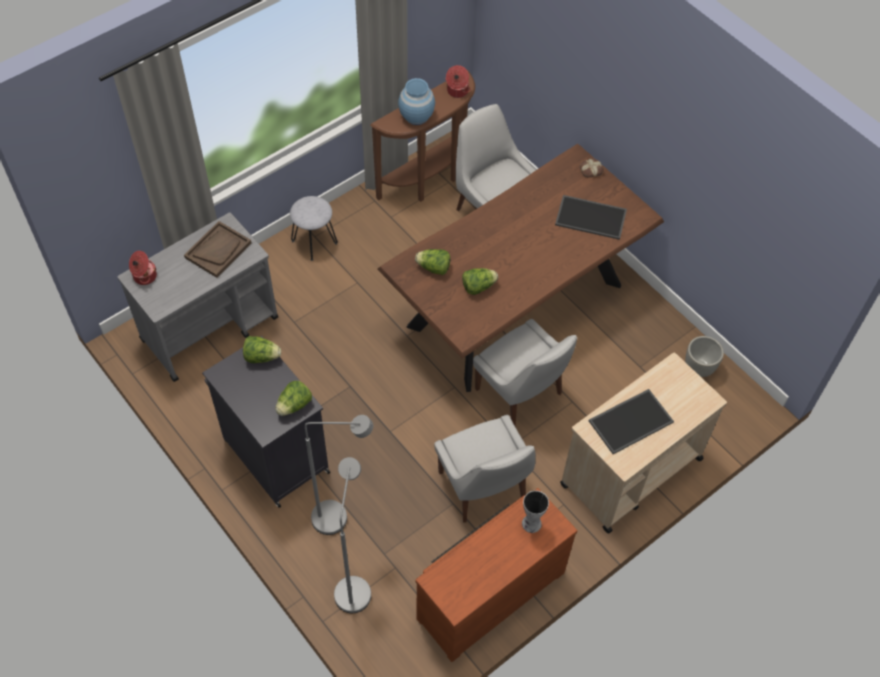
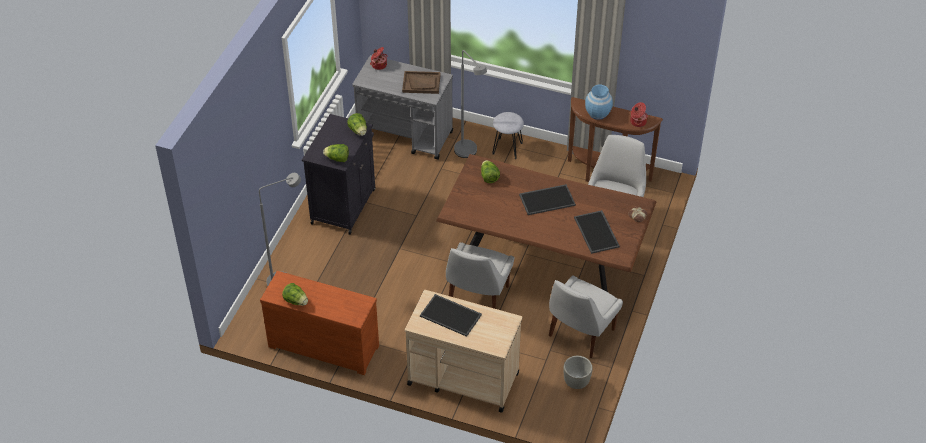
camera: 60 degrees right, 10 degrees down
grey floor lamp [305,415,373,535] -> grey floor lamp moved to [454,50,487,158]
white chair [434,415,536,523] -> white chair moved to [549,275,623,358]
lettuce [462,268,498,295] -> lettuce moved to [282,283,308,306]
vase [522,490,549,533] -> none
none -> tray [519,184,576,215]

